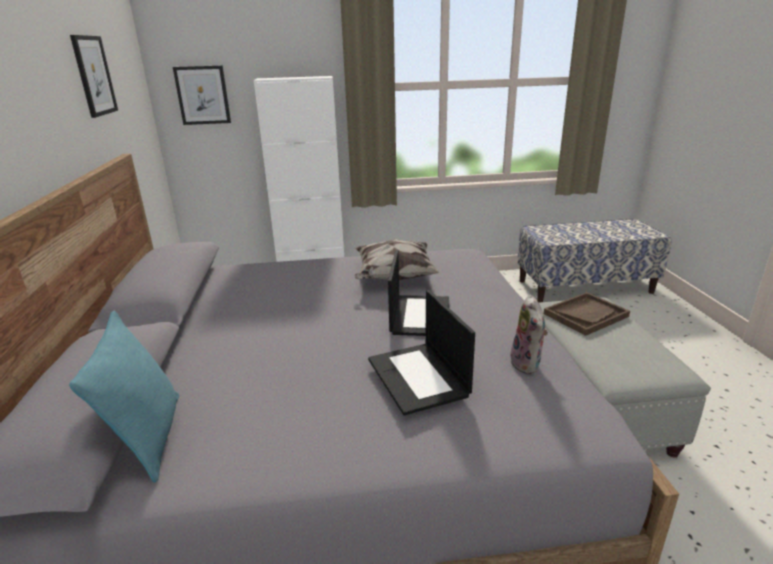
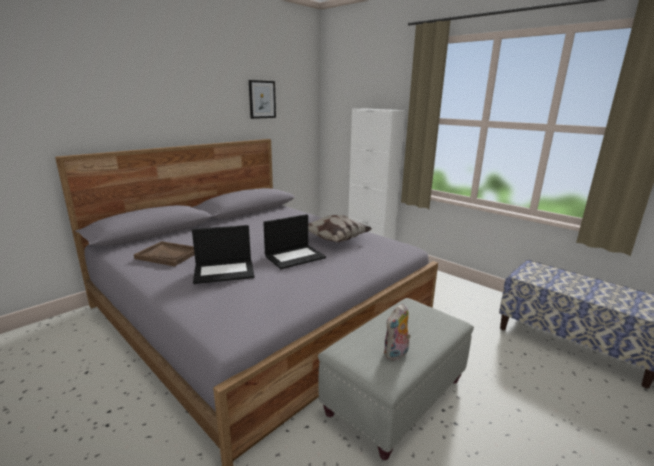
camera: 50 degrees right, 5 degrees down
turquoise pillow [69,311,179,483] -> none
picture [173,65,231,125] -> none
laptop [368,290,475,416] -> laptop turned 135 degrees counterclockwise [192,225,255,284]
plush toy [510,295,548,374] -> plush toy moved to [383,303,411,360]
brown tray [544,292,630,336] -> brown tray moved to [134,241,195,266]

